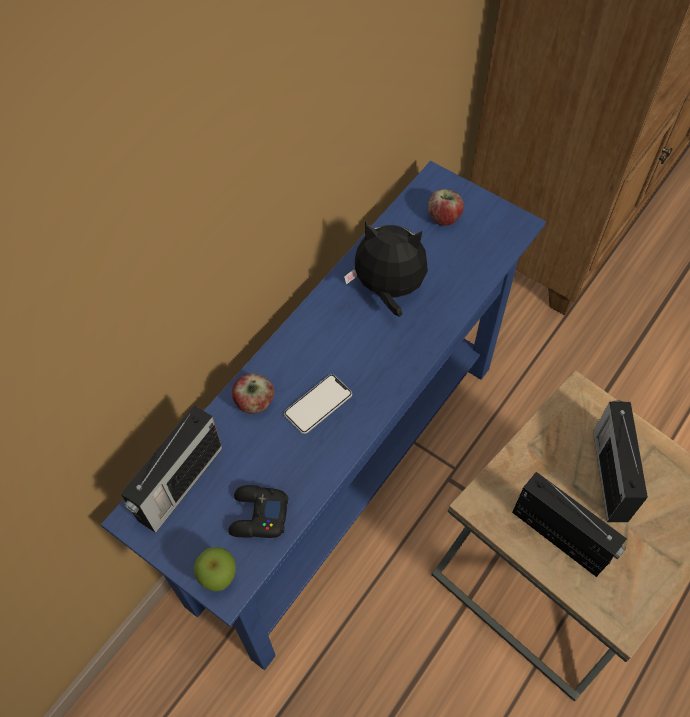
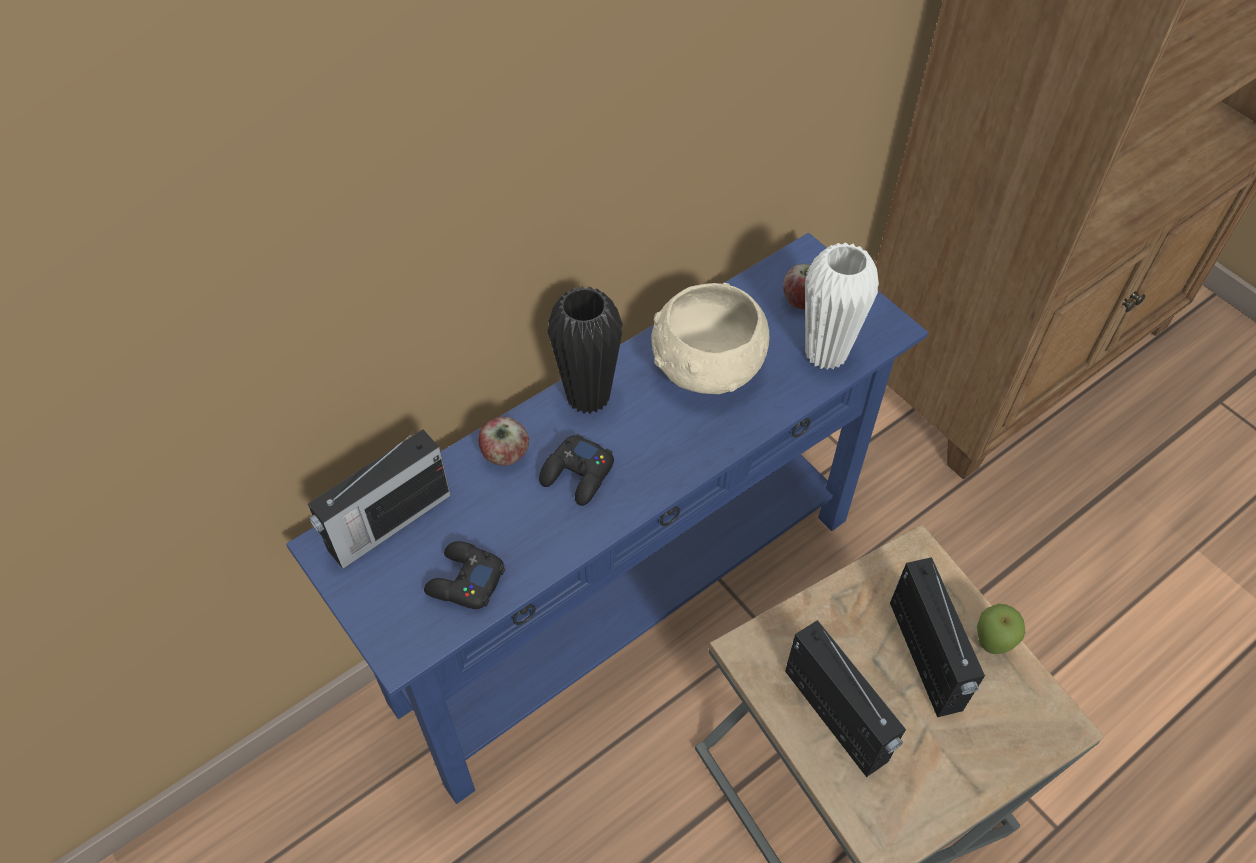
camera: 15 degrees right, 5 degrees down
apple [194,547,236,591] -> apple moved to [977,604,1025,654]
phone [284,374,352,434] -> black game controller [539,434,614,506]
plush toy [344,222,428,317] -> beige bowl [651,283,769,394]
radio [593,400,648,522] -> radio turned 150 degrees clockwise [890,557,985,717]
none -> black vase [547,286,623,414]
none -> white vase [805,242,879,370]

